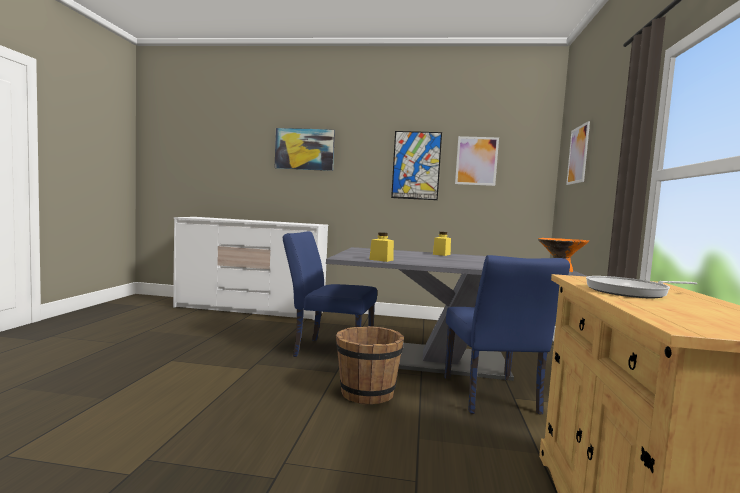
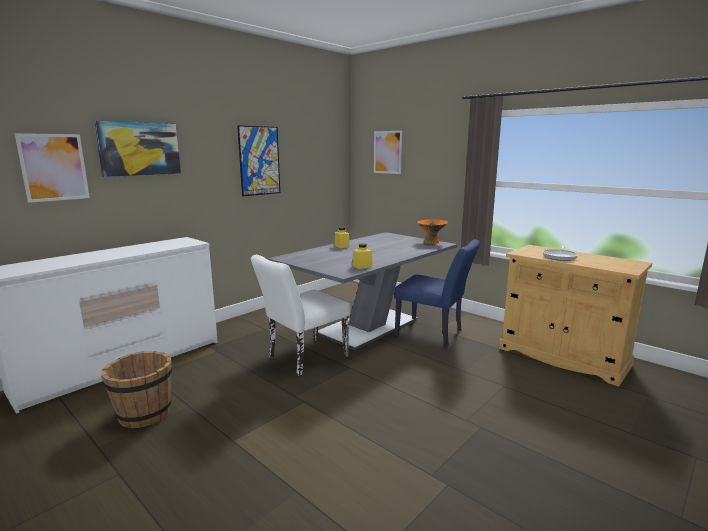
camera: 55 degrees left, 10 degrees up
blue chair [283,231,377,357] -> white chair [251,255,350,376]
brown bucket [336,326,404,405] -> brown bucket moved to [101,351,172,428]
picture [455,136,499,186] -> picture moved to [15,133,90,203]

